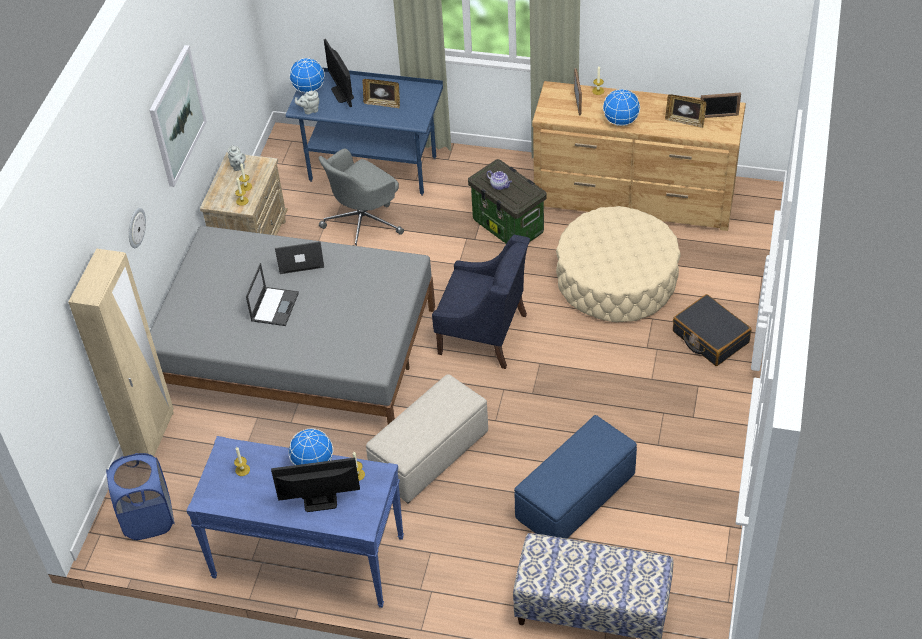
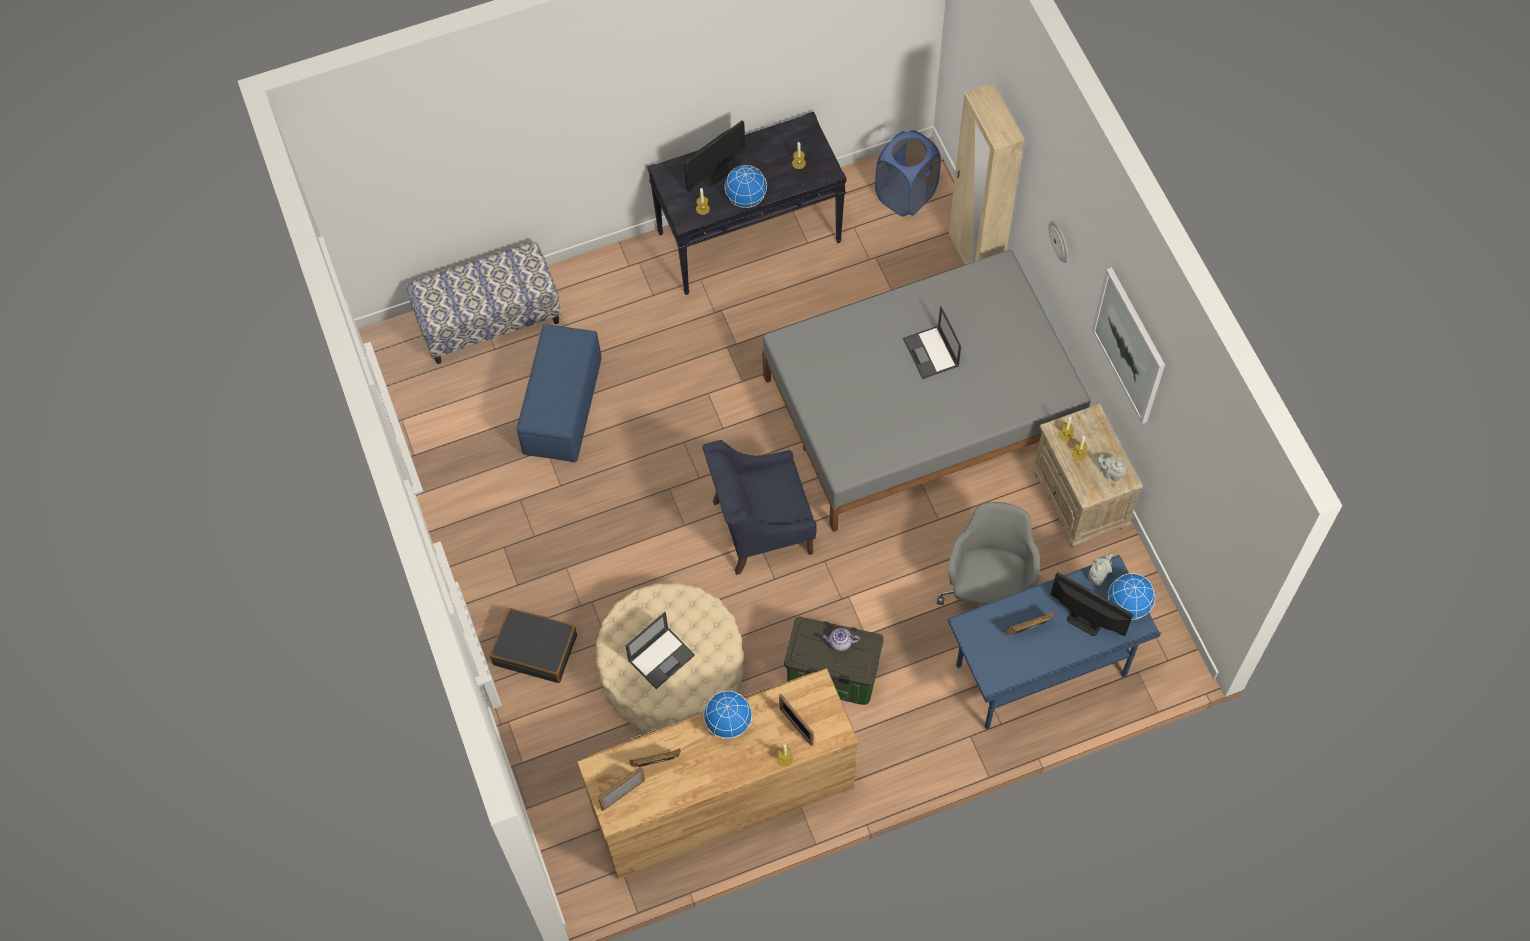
camera: 145 degrees right, 15 degrees up
blue console table [186,436,404,608] -> black console table [647,112,847,295]
laptop [275,241,324,274] -> laptop moved to [625,612,695,689]
beige ottoman [366,374,488,503] -> none

